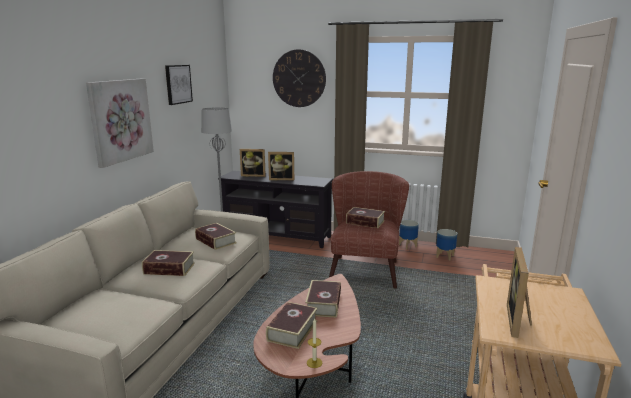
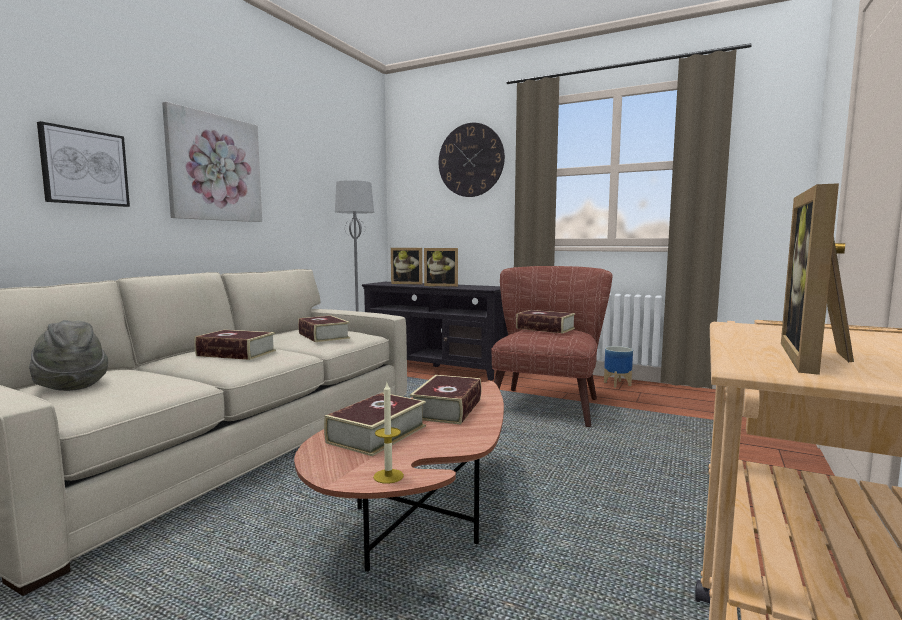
camera: 10 degrees right, 10 degrees down
picture [165,65,193,105] -> picture moved to [37,121,130,207]
planter [436,229,457,261] -> none
none -> grey hat [29,320,108,391]

